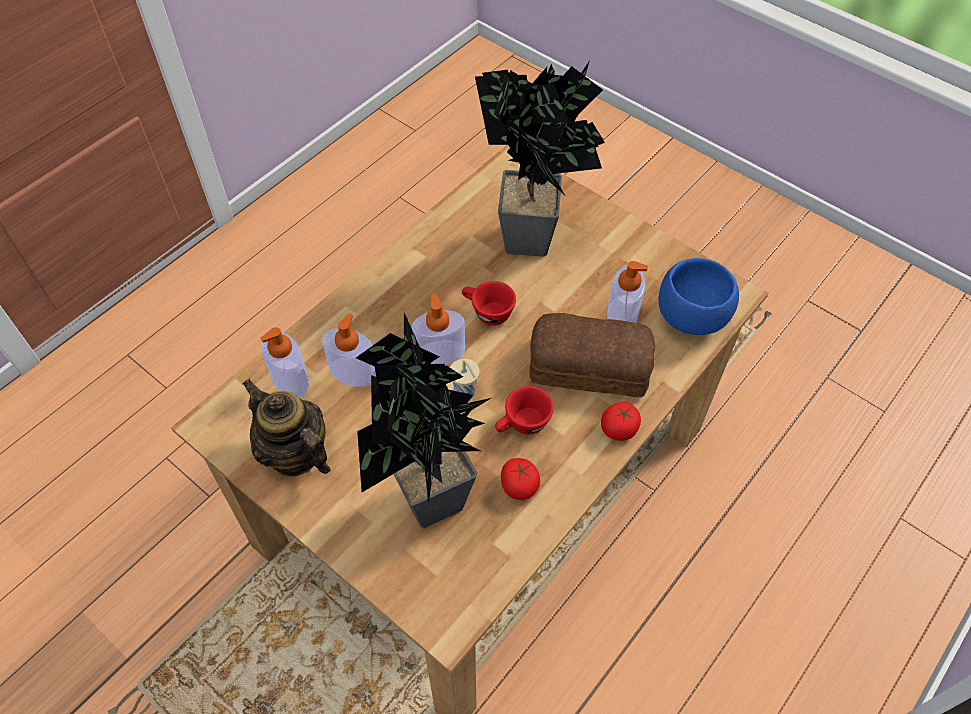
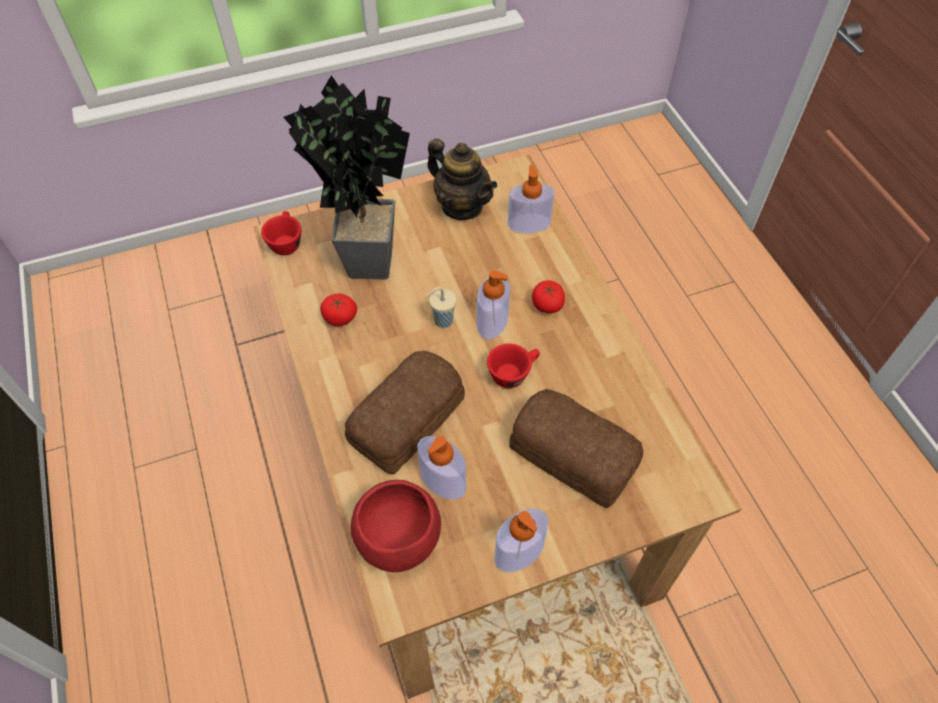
camera: 120 degrees right, 0 degrees up
teapot [243,379,331,477] -> teapot turned 60 degrees clockwise [427,138,497,220]
soap dispenser [322,313,376,387] -> soap dispenser moved to [494,508,548,573]
potted plant [475,60,605,257] -> bread [510,389,643,508]
red cup [495,386,554,435] -> red cup moved to [261,211,301,255]
tomato [601,402,641,441] -> tomato moved to [532,280,565,313]
blue bowl [659,258,739,335] -> red bowl [350,480,441,572]

